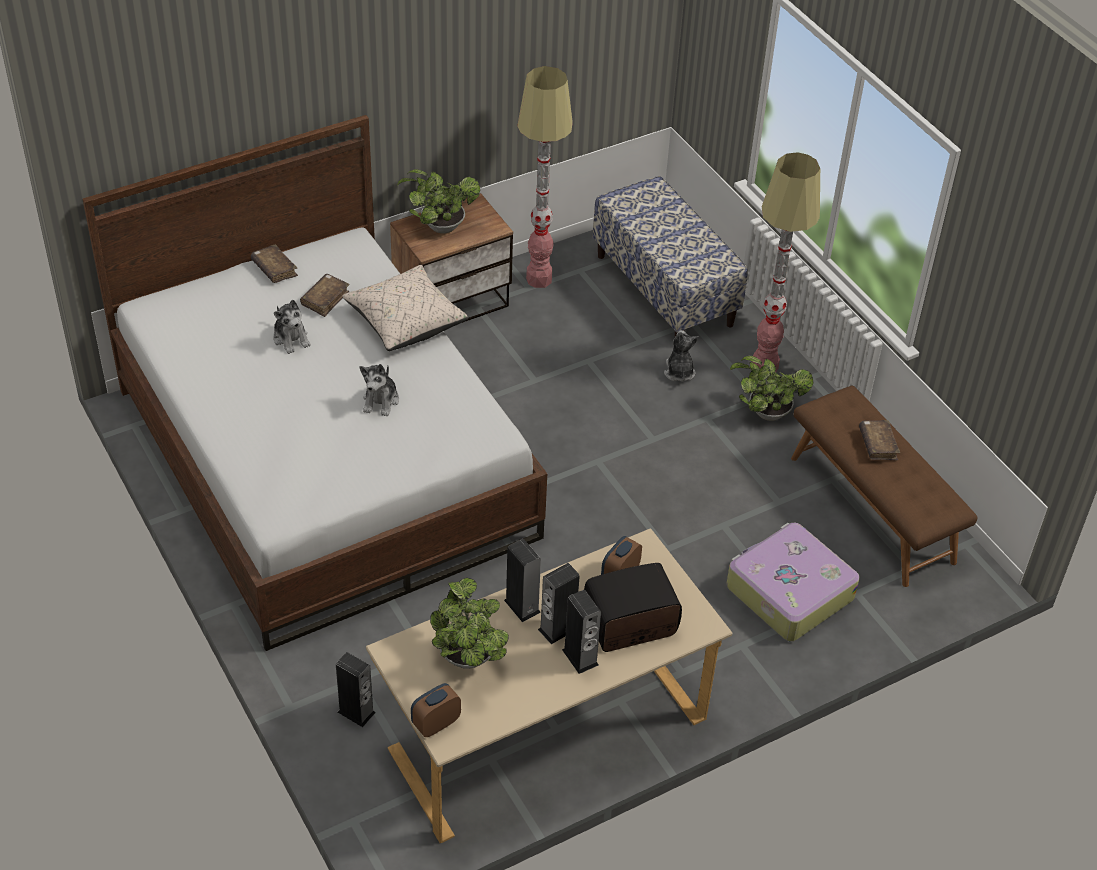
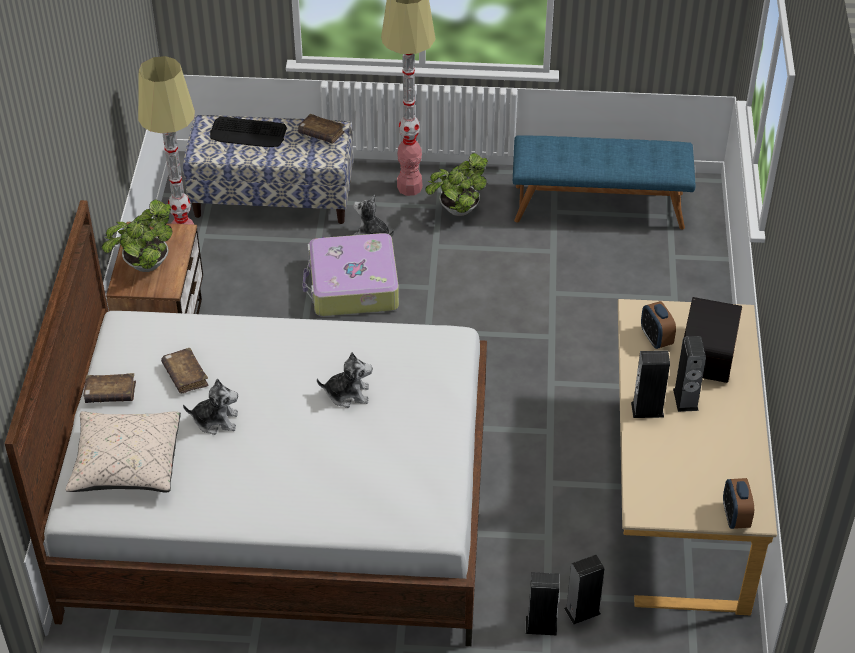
camera: 55 degrees left, 0 degrees up
beige pillow [342,265,468,351] -> beige pillow moved to [66,411,181,493]
plush toy [360,364,399,416] -> plush toy turned 45 degrees counterclockwise [317,352,372,408]
potted plant [430,578,509,669] -> none
speaker [562,590,601,674] -> speaker moved to [526,572,559,635]
suitcase [726,523,860,641] -> suitcase moved to [302,233,399,316]
brown bench [791,385,978,587] -> blue bench [513,135,696,230]
brown book [859,420,900,460] -> brown book moved to [298,114,345,143]
none -> keyboard [210,117,287,147]

